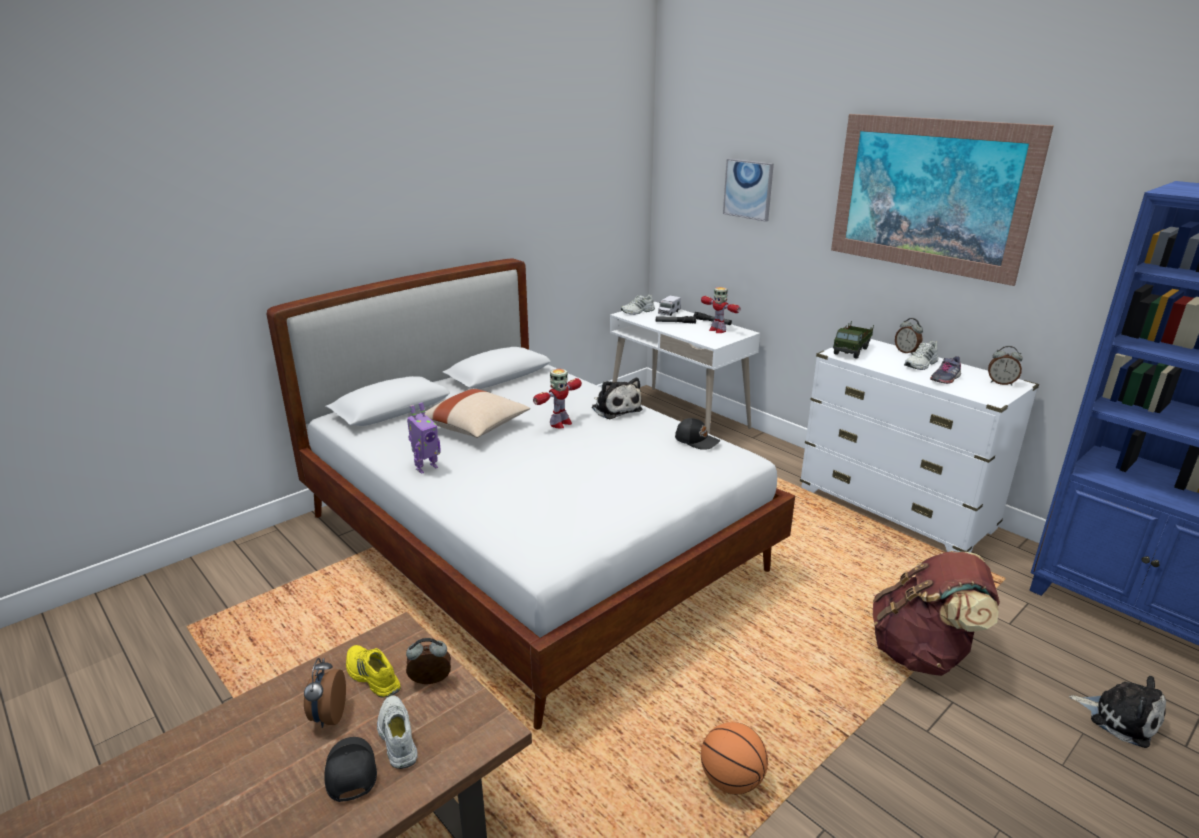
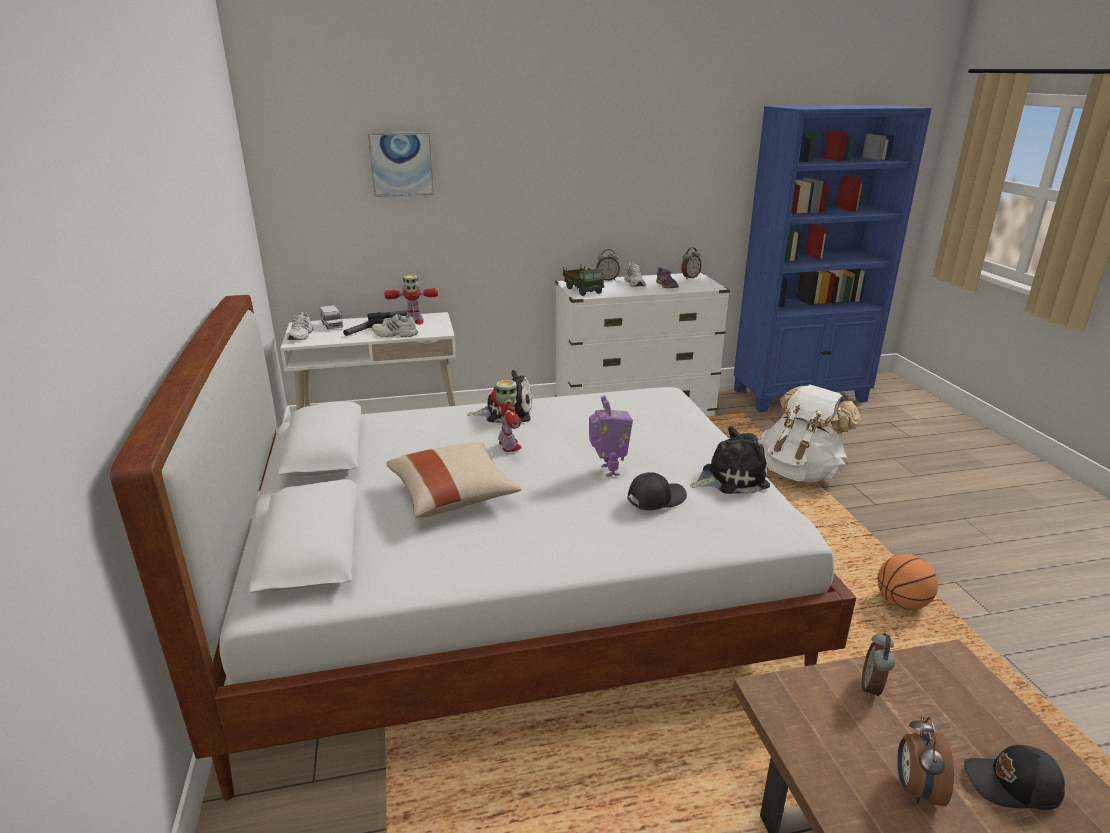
camera: 60 degrees left, 0 degrees up
alarm clock [304,658,346,728] -> alarm clock turned 75 degrees clockwise [897,716,954,806]
yellow shoe [346,645,401,698] -> none
white shoe [377,695,417,769] -> white shoe moved to [372,314,418,337]
toy robot [407,402,441,474] -> toy robot moved to [589,395,633,477]
black cap [675,418,720,450] -> black cap moved to [628,472,687,510]
picture [831,114,1054,286] -> none
brown backpack [873,551,1000,676] -> white backpack [760,385,861,483]
plush toy [1069,676,1166,748] -> plush toy moved to [690,426,770,494]

